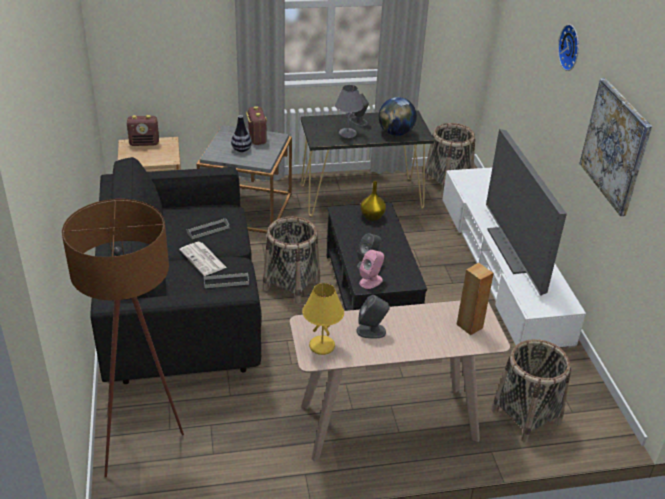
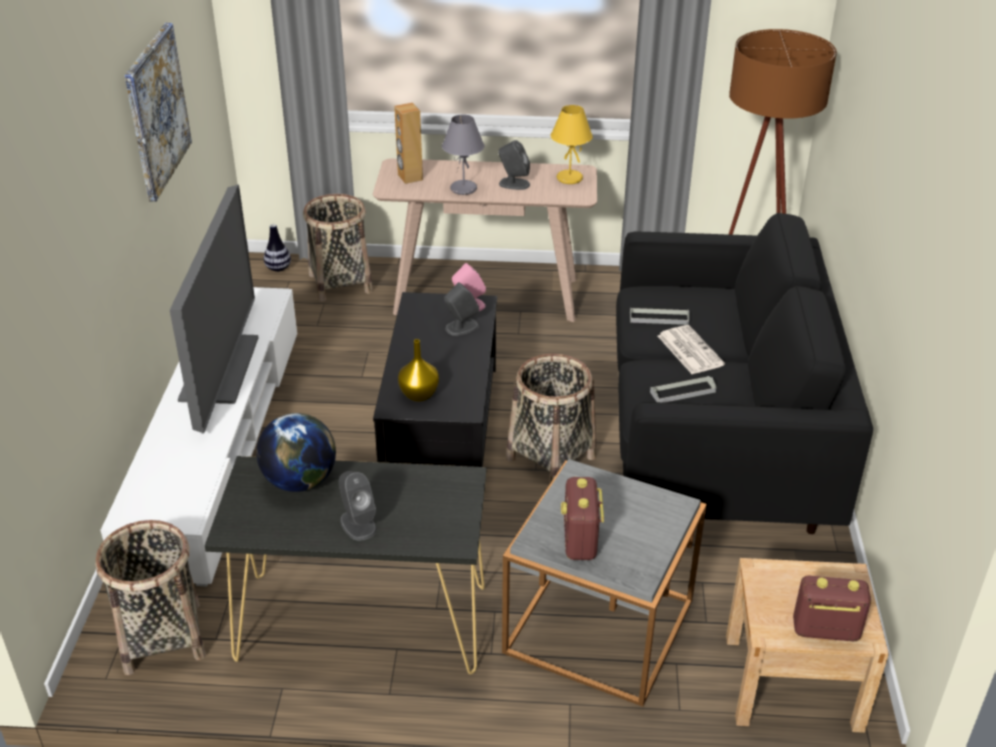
camera: 165 degrees left, 0 degrees up
vase [231,115,252,152] -> vase moved to [264,224,291,272]
grey table lamp [335,85,364,138] -> grey table lamp moved to [442,114,485,195]
wall clock [558,24,579,71] -> none

